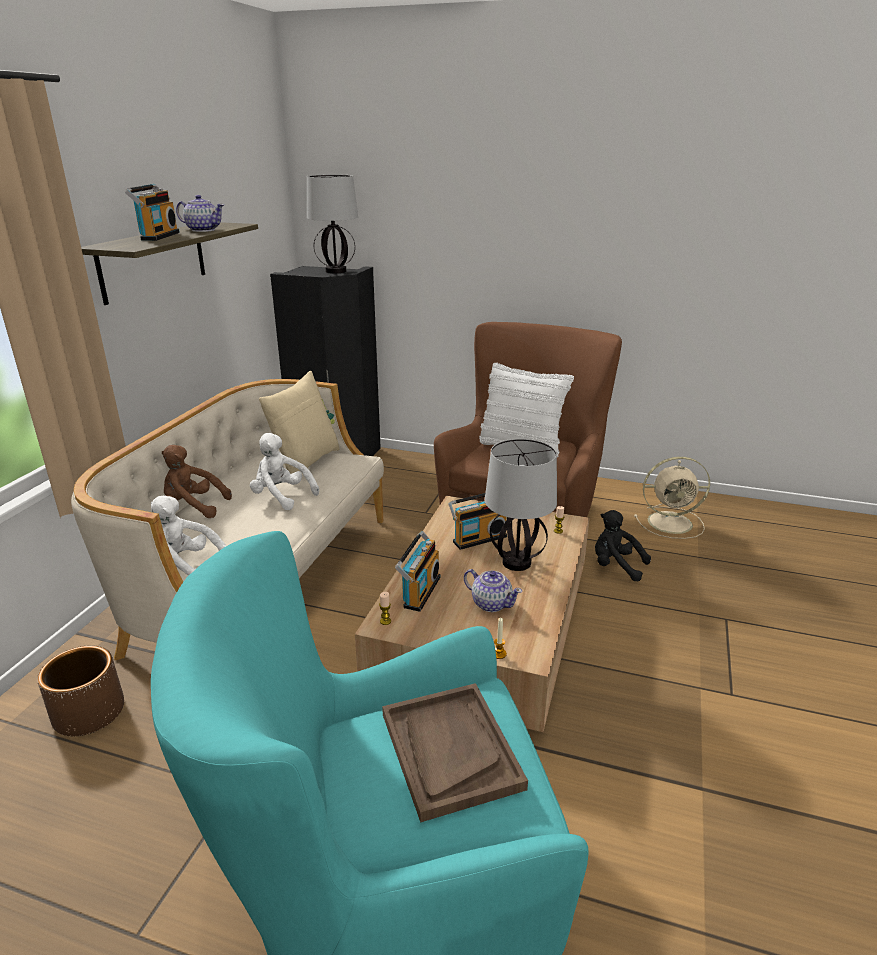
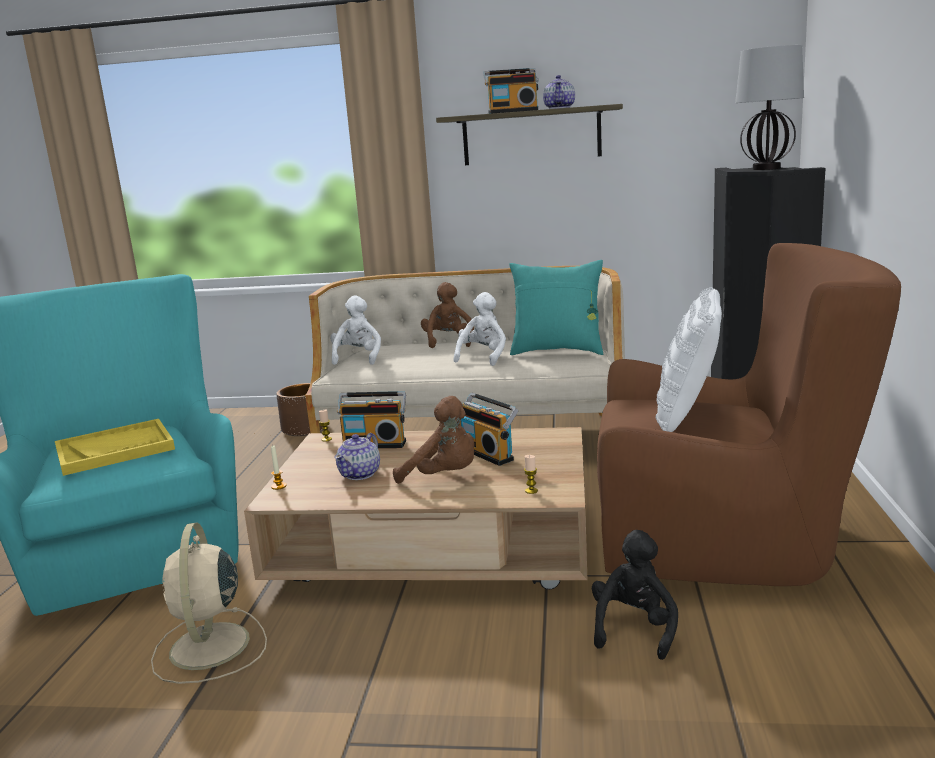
camera: 80 degrees right, 10 degrees down
beige pillow [259,371,339,474] -> turquoise pillow [509,260,603,355]
brown tray [382,683,528,823] -> yellow tray [55,419,175,476]
table lamp [485,439,557,571] -> brown plush toy [393,396,475,484]
beige fan [634,457,710,539] -> beige fan moved to [151,523,267,684]

